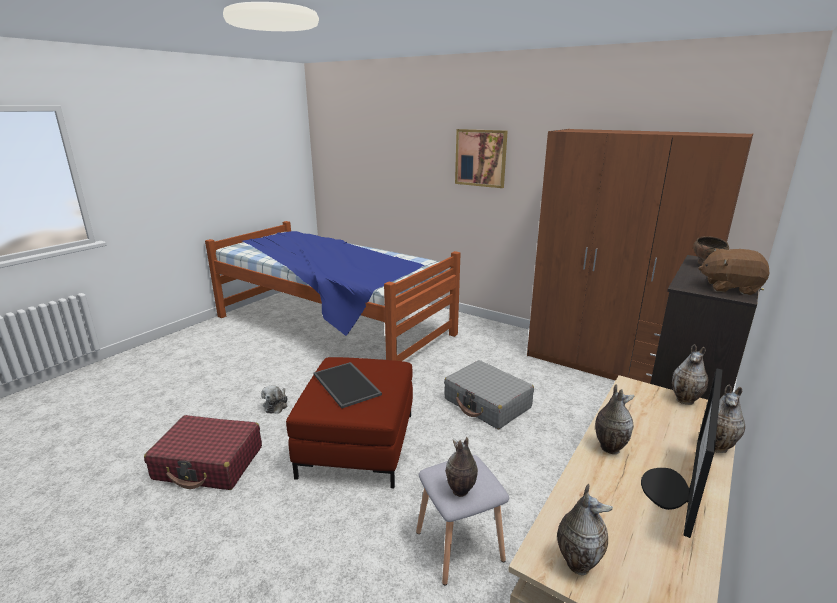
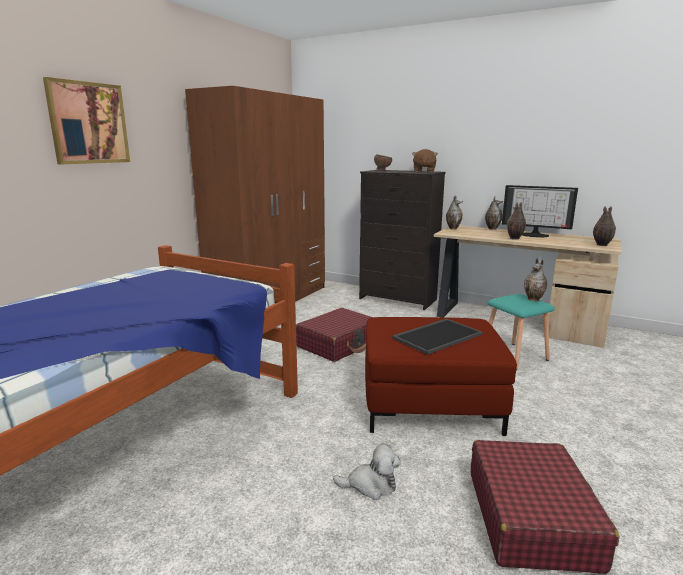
camera: 95 degrees left, 5 degrees down
grey stool [416,455,509,586] -> turquoise stool [487,294,555,370]
grey suitcase [444,360,534,429] -> red suitcase [296,308,373,362]

